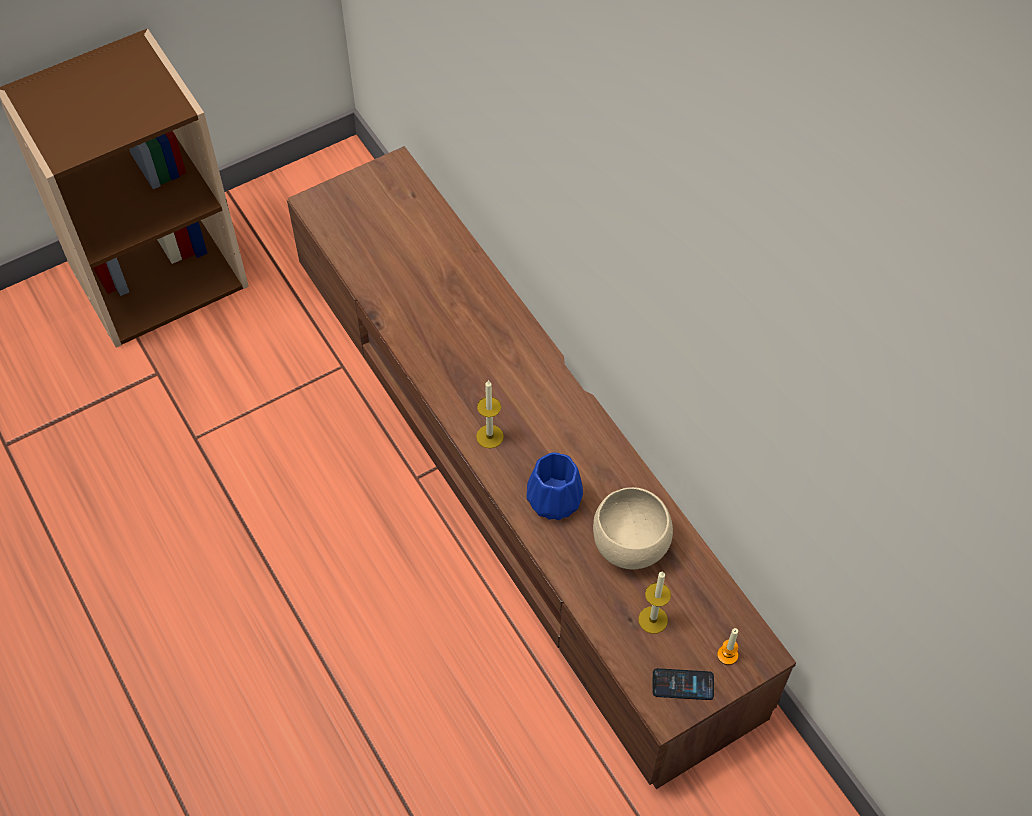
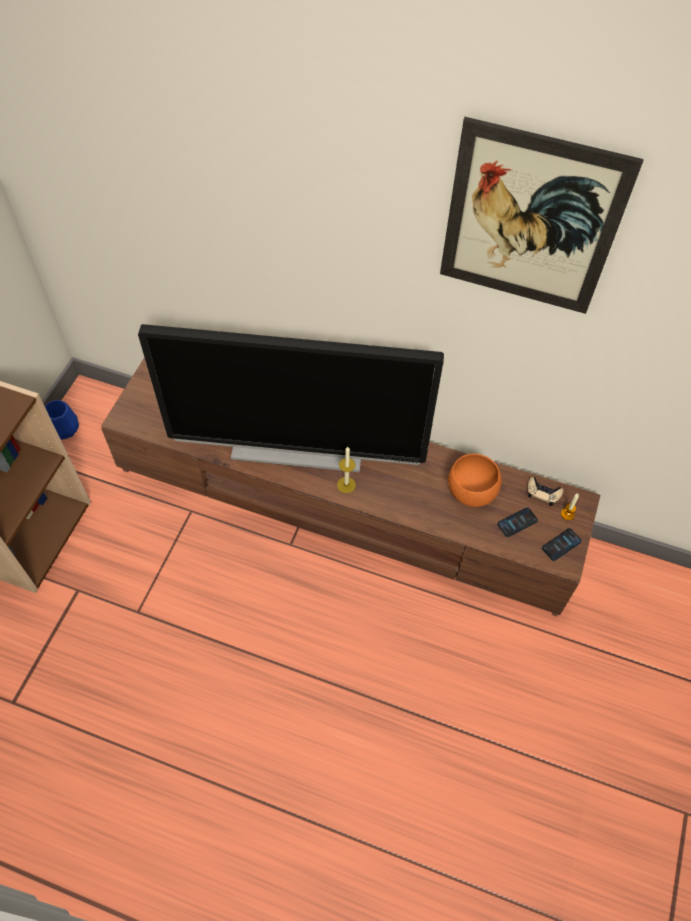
camera: 40 degrees left, 0 degrees up
blue vase [526,453,583,520] -> blue vase moved to [45,400,79,440]
beige bowl [593,487,673,569] -> orange bowl [448,454,502,507]
candle [638,571,671,634] -> phone [497,507,538,537]
none -> television [138,324,444,472]
none -> picture [440,117,644,314]
none -> beige game controller [528,477,563,506]

